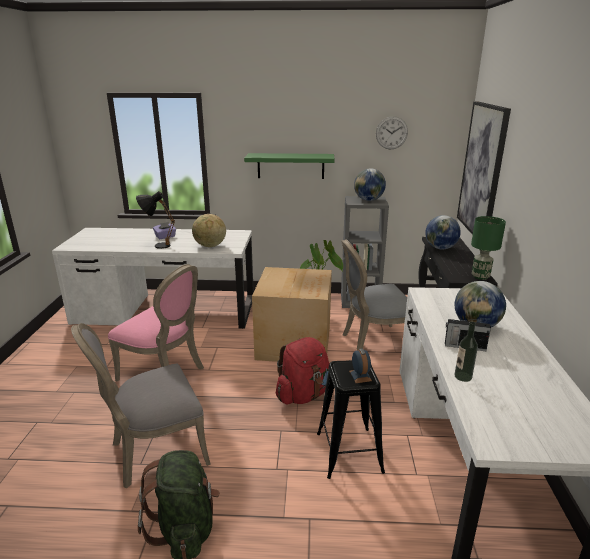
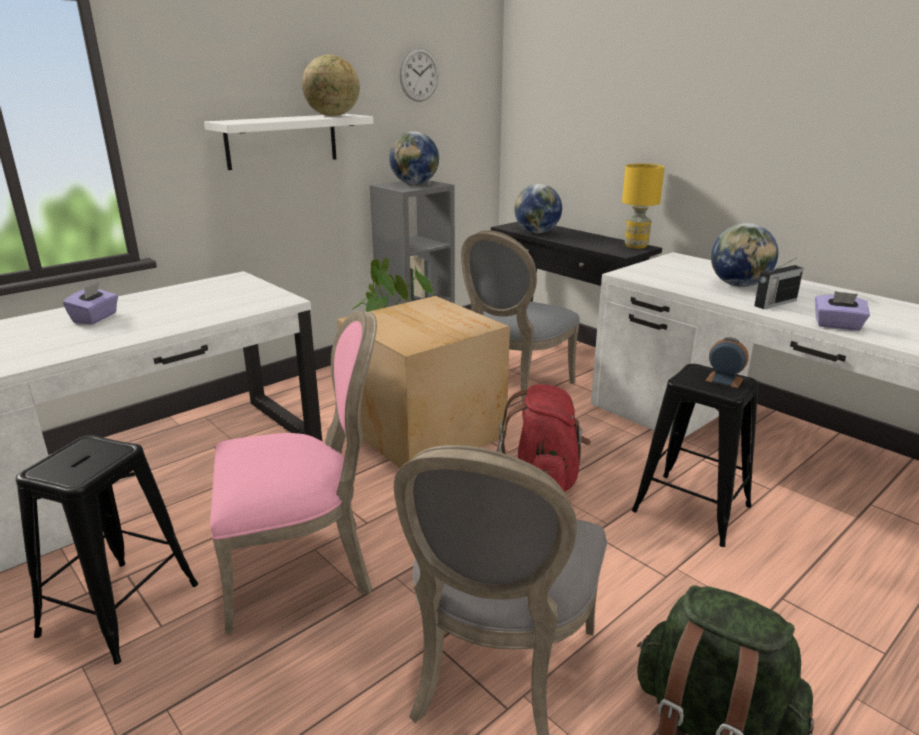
camera: 45 degrees left, 0 degrees up
black table lamp [136,191,175,249] -> none
globe [192,214,226,247] -> globe moved to [302,54,360,116]
green shelf [244,153,335,179] -> white shelf [204,114,373,170]
bottle [455,321,478,382] -> purple tissue box [815,291,870,331]
picture [457,101,511,235] -> none
green table lamp [471,216,506,280] -> yellow table lamp [622,164,664,249]
none -> black stool [16,435,198,665]

